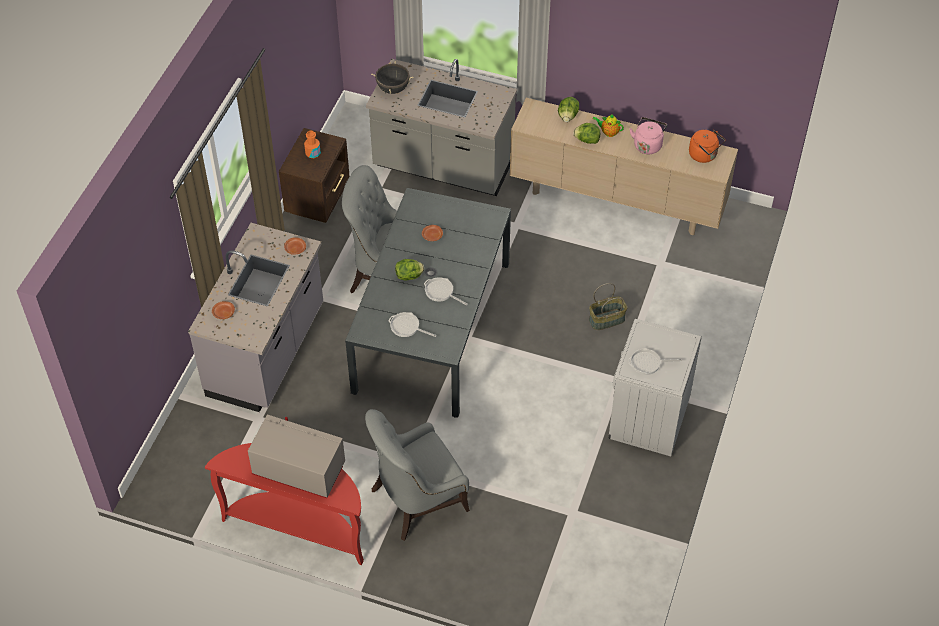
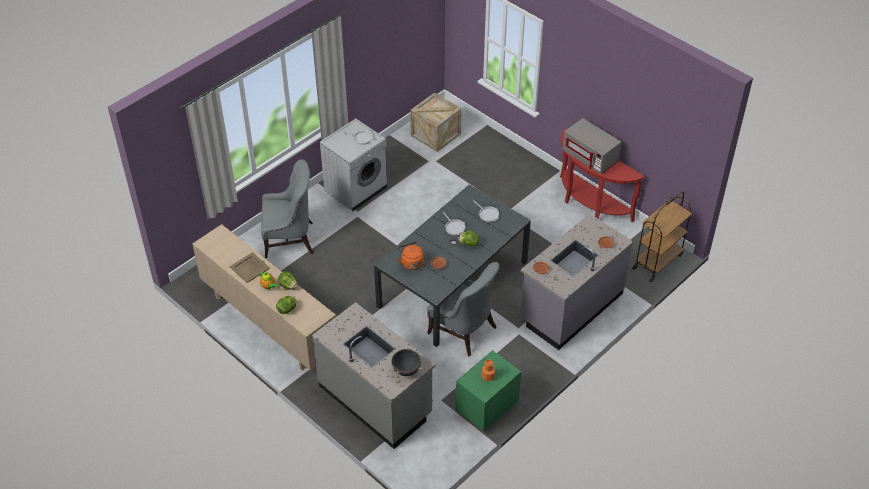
camera: 155 degrees left, 5 degrees down
brown nightstand [279,128,350,223] -> green nightstand [456,350,521,432]
grey chair [365,409,470,541] -> grey chair moved to [261,159,314,258]
basket [589,283,627,330] -> none
pink kettle [630,117,667,154] -> beige tray [230,252,270,283]
orange kettle [689,130,725,163] -> orange kettle moved to [398,241,424,270]
none -> crate [410,92,462,152]
none -> brown cart [632,191,691,282]

